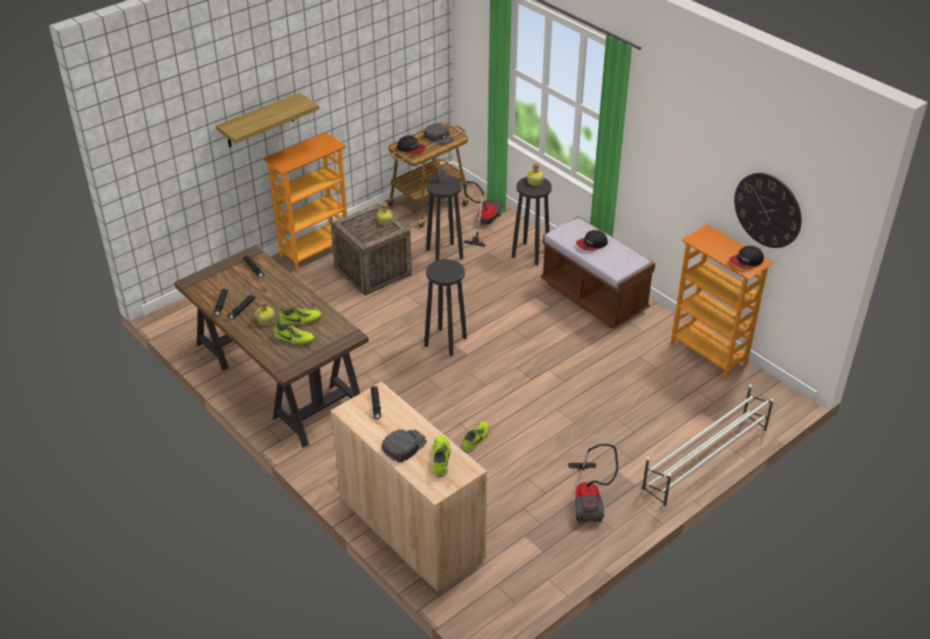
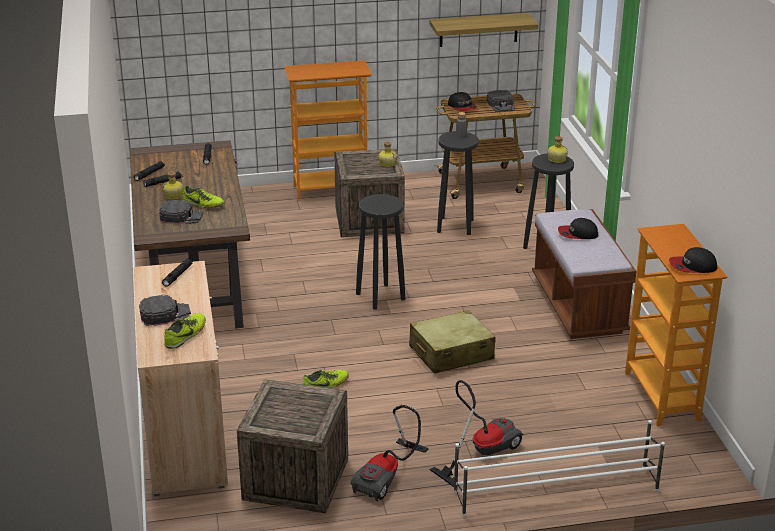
camera: 30 degrees right, 10 degrees down
shelf [216,93,319,147] -> shelf moved to [429,13,539,47]
shoe [274,322,315,345] -> black cap [159,200,204,224]
vacuum cleaner [463,181,503,247] -> vacuum cleaner moved to [430,380,524,487]
wall clock [734,173,801,248] -> none
none -> crate [237,379,348,513]
none -> beige suitcase [409,310,496,374]

